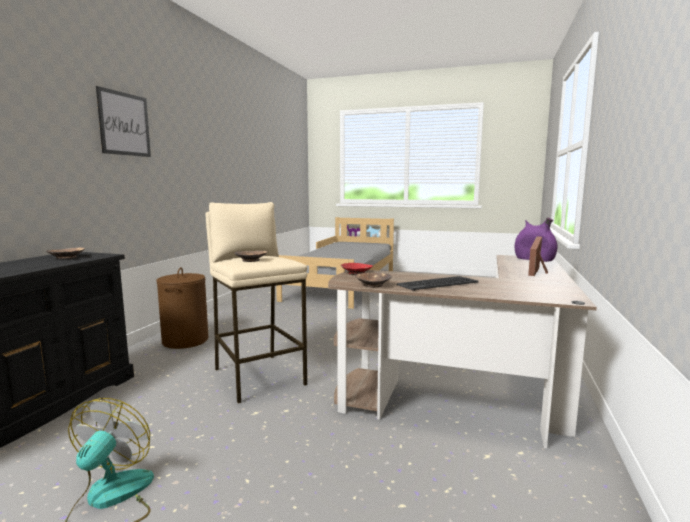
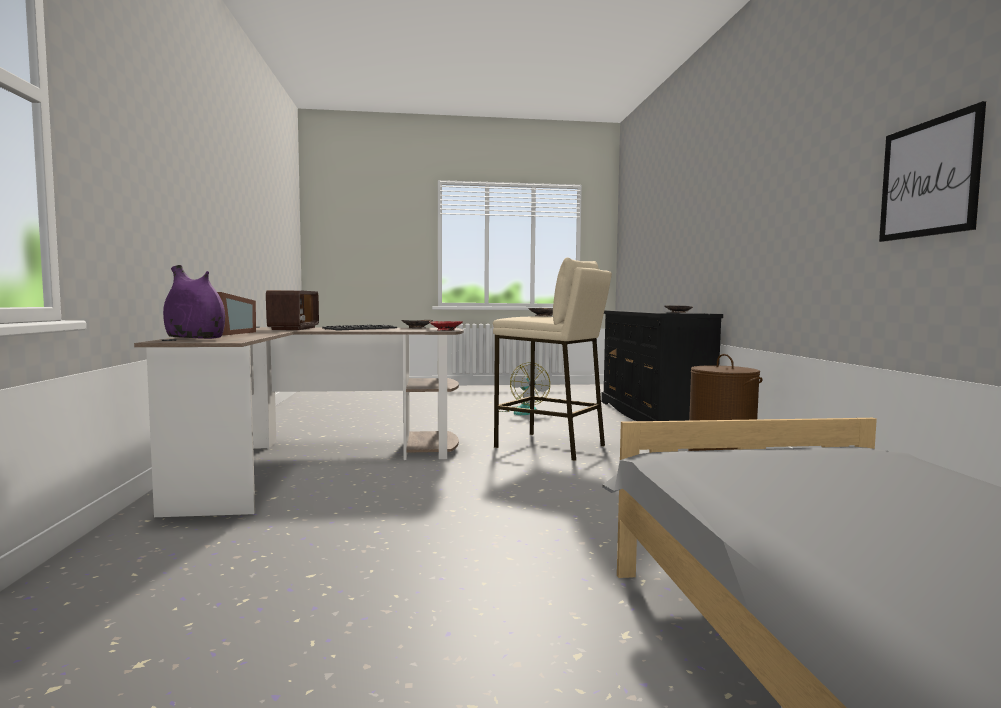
camera: 155 degrees right, 5 degrees down
picture [96,86,151,157] -> picture moved to [879,101,986,242]
none -> radio [266,290,319,330]

